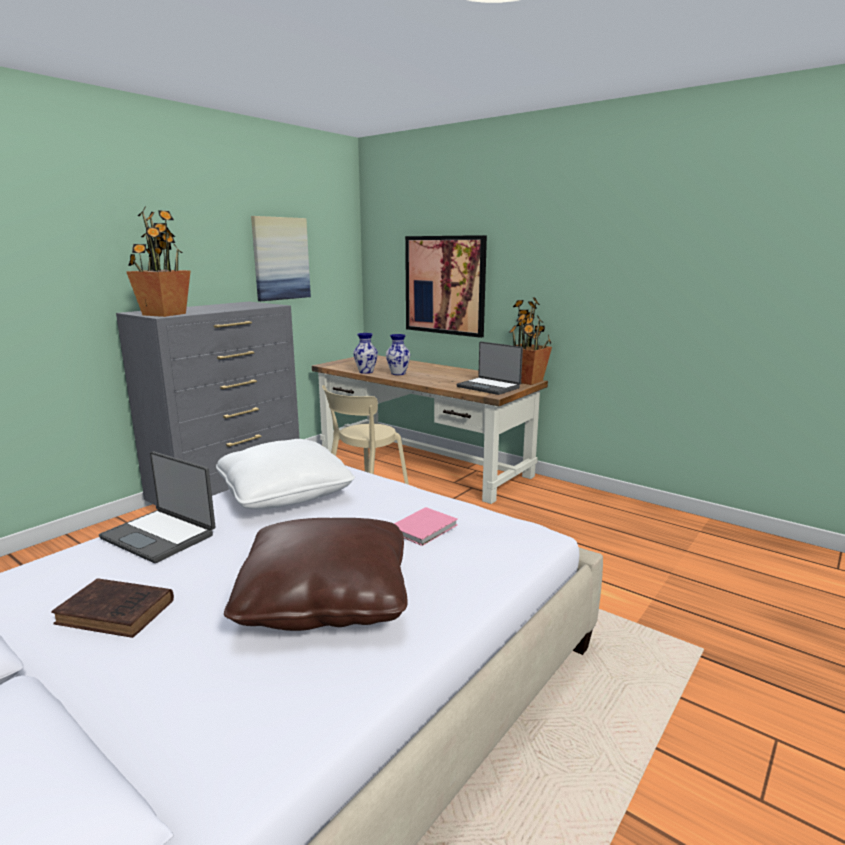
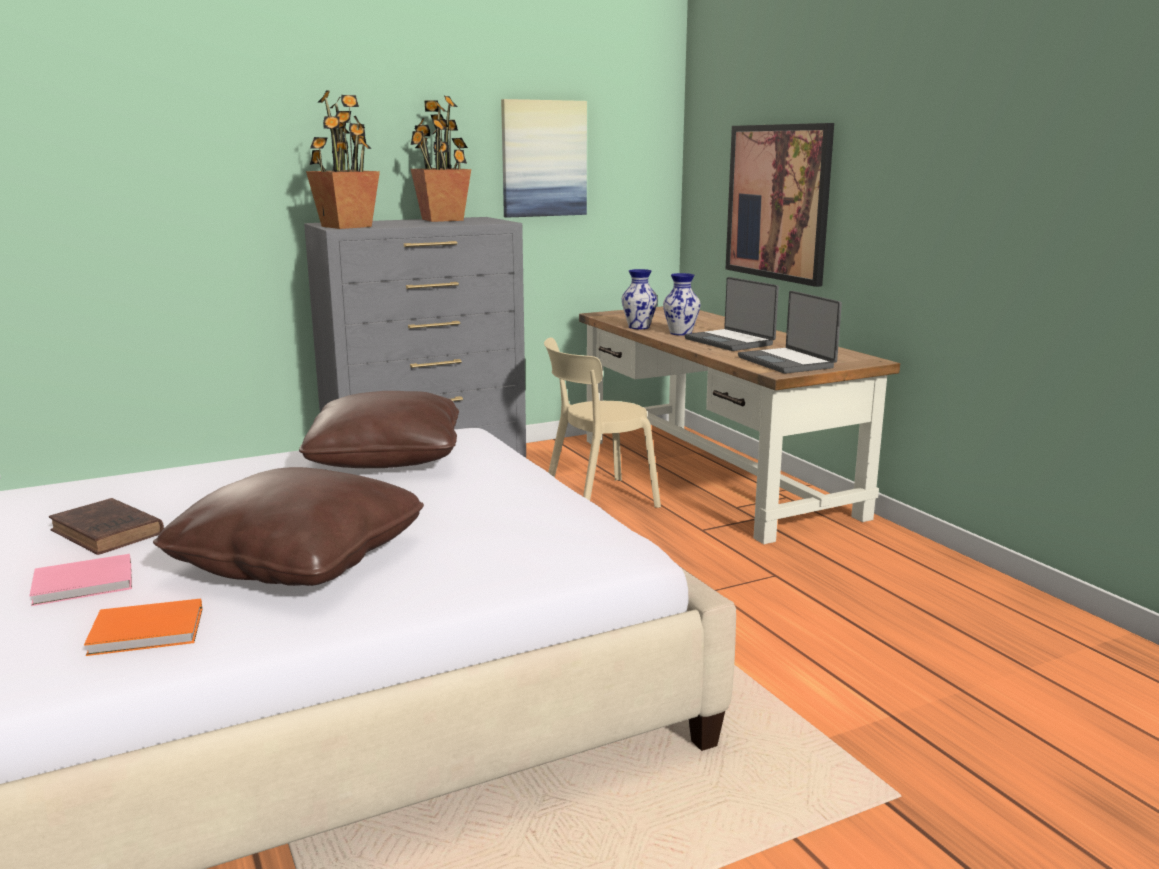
camera: 25 degrees right, 0 degrees up
laptop [99,451,215,563] -> laptop moved to [684,277,779,351]
white pillow [216,439,355,509] -> brown pillow [299,391,459,468]
pink book [394,507,458,546] -> pink book moved to [29,554,132,606]
potted plant [509,297,552,385] -> potted plant moved to [411,96,471,222]
none -> orange book [84,599,202,656]

